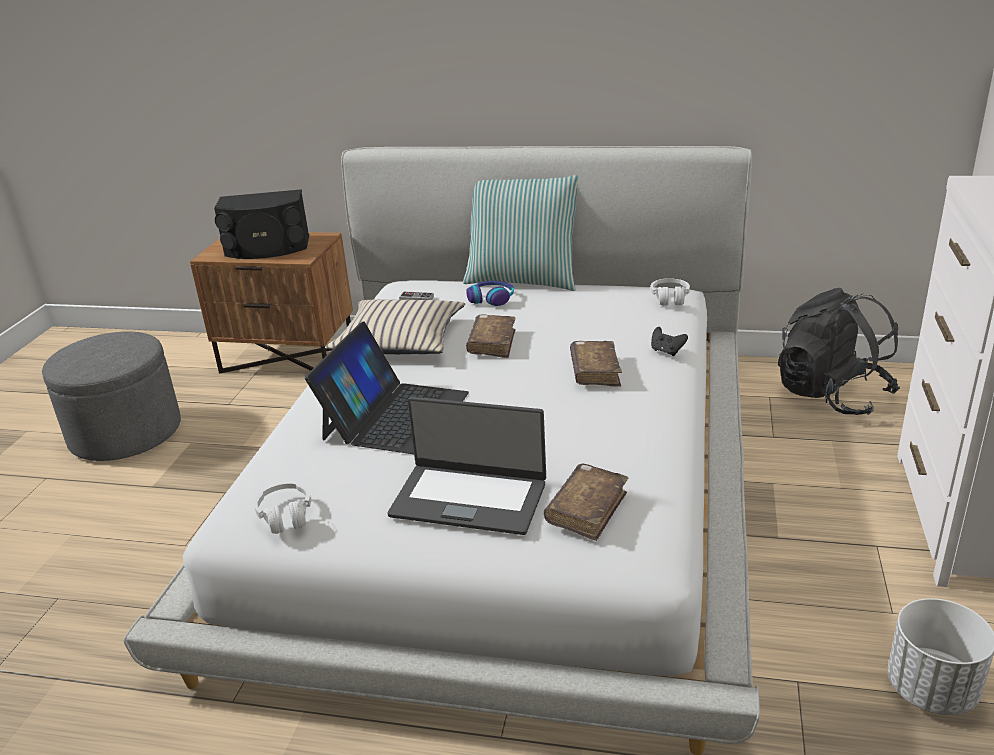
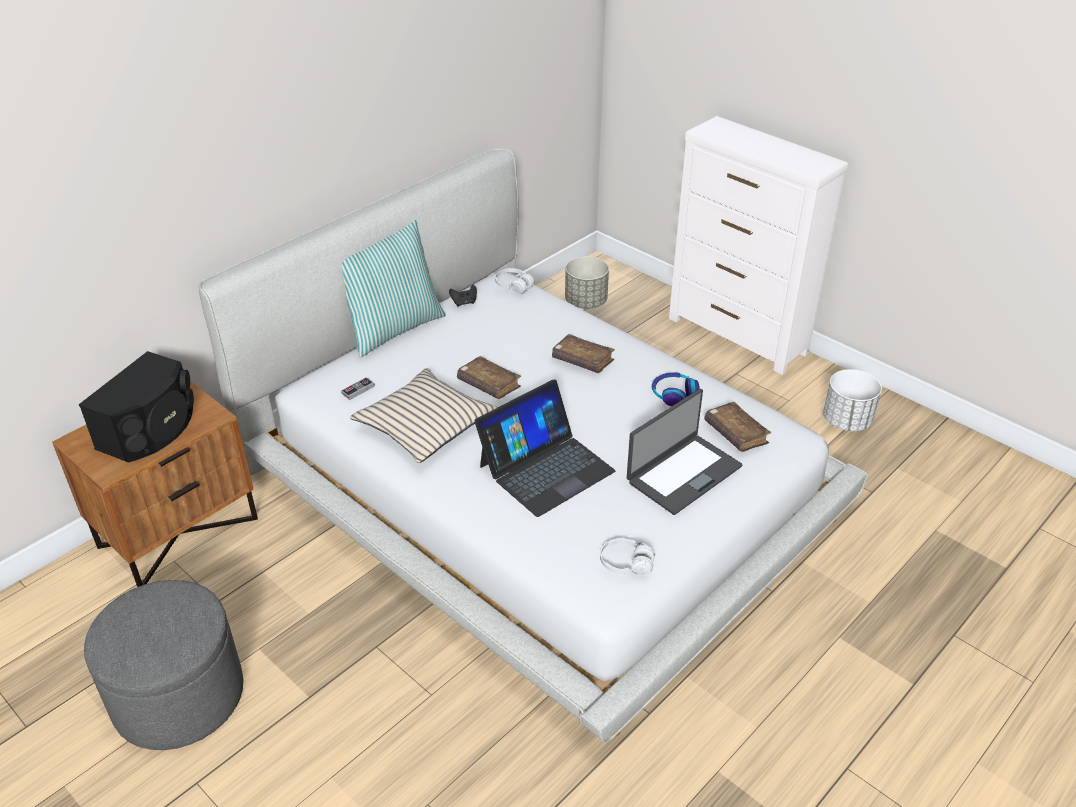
camera: 60 degrees left, 10 degrees up
laptop [305,322,469,454] -> laptop turned 90 degrees clockwise [474,379,615,517]
headphones [466,281,514,306] -> headphones moved to [652,372,700,406]
black game controller [651,327,688,356] -> black game controller moved to [449,285,477,306]
black backpack [778,288,900,415] -> grey planter [565,256,609,309]

